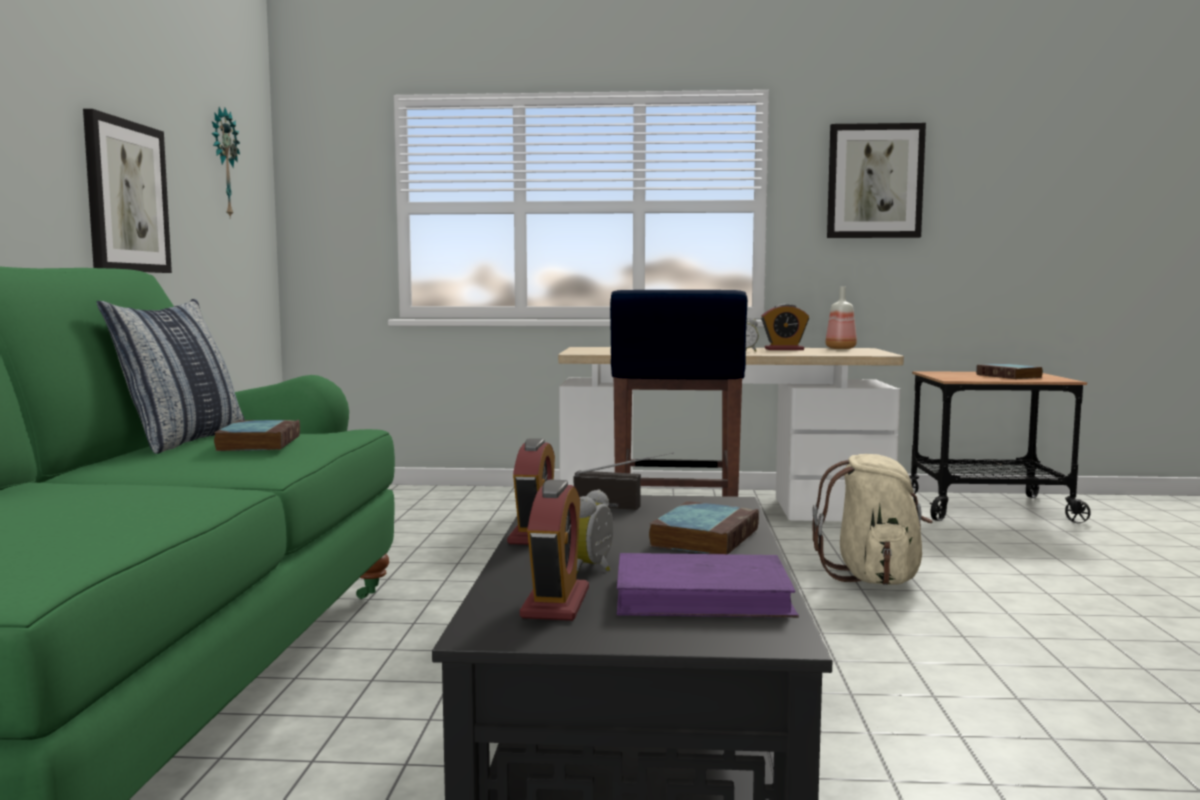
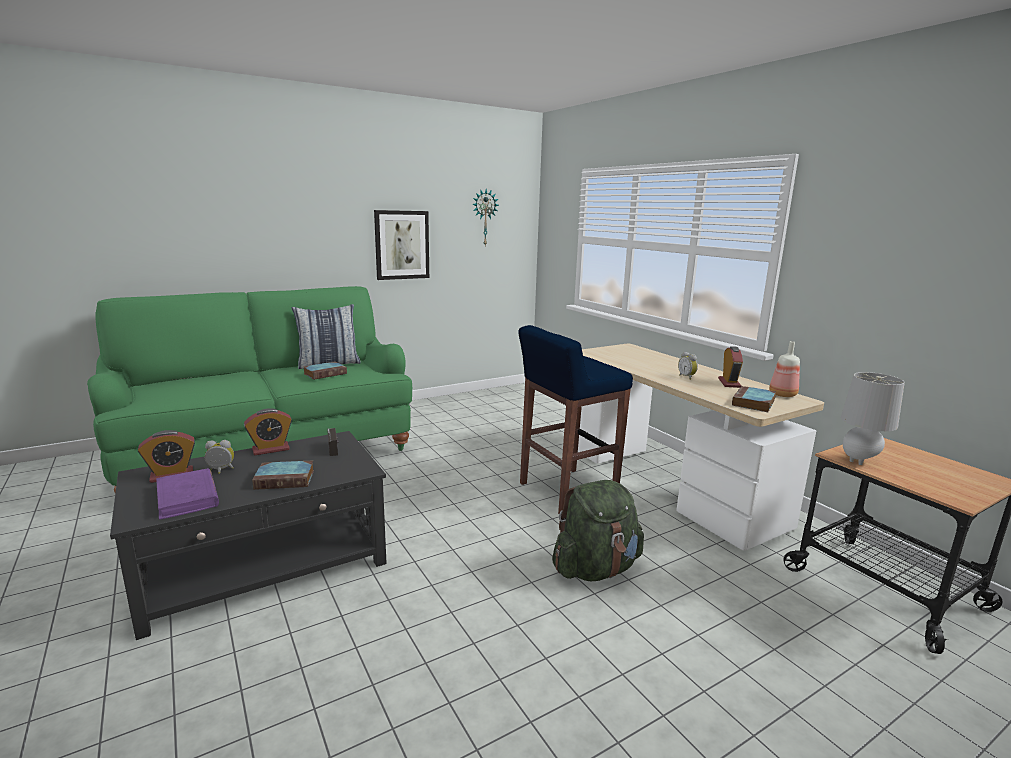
camera: 55 degrees right, 10 degrees up
alarm clock [761,304,809,350] -> alarm clock turned 135 degrees counterclockwise [718,346,743,388]
beige backpack [812,454,933,585] -> green backpack [552,480,644,581]
picture [827,123,926,238] -> none
book [976,363,1043,379] -> book moved to [732,386,776,412]
none -> grey table lamp [841,372,905,465]

